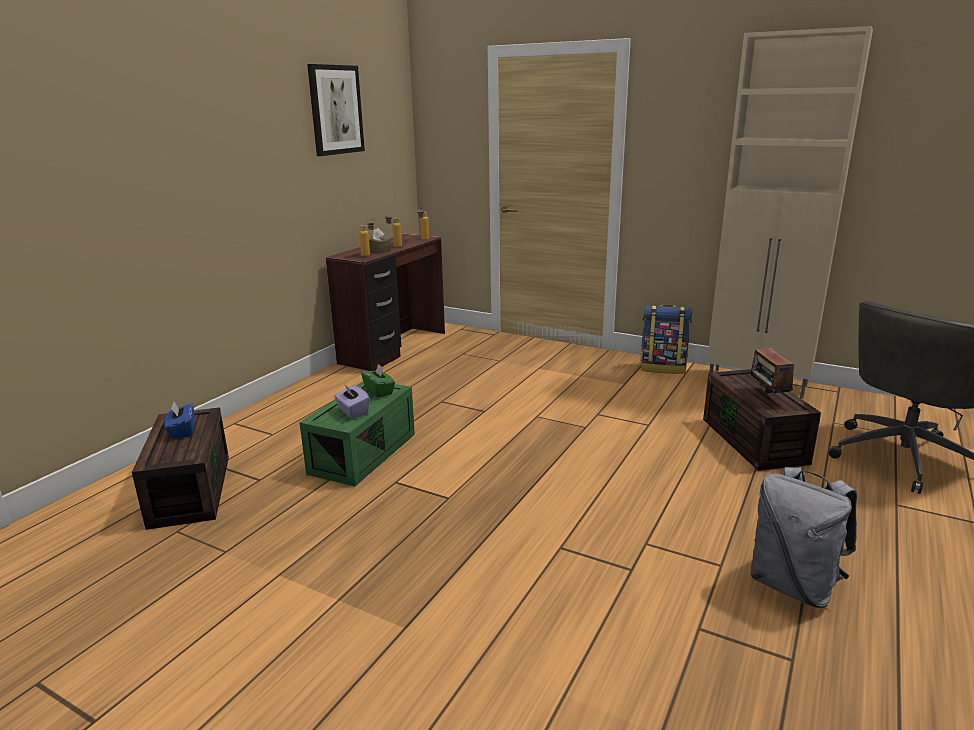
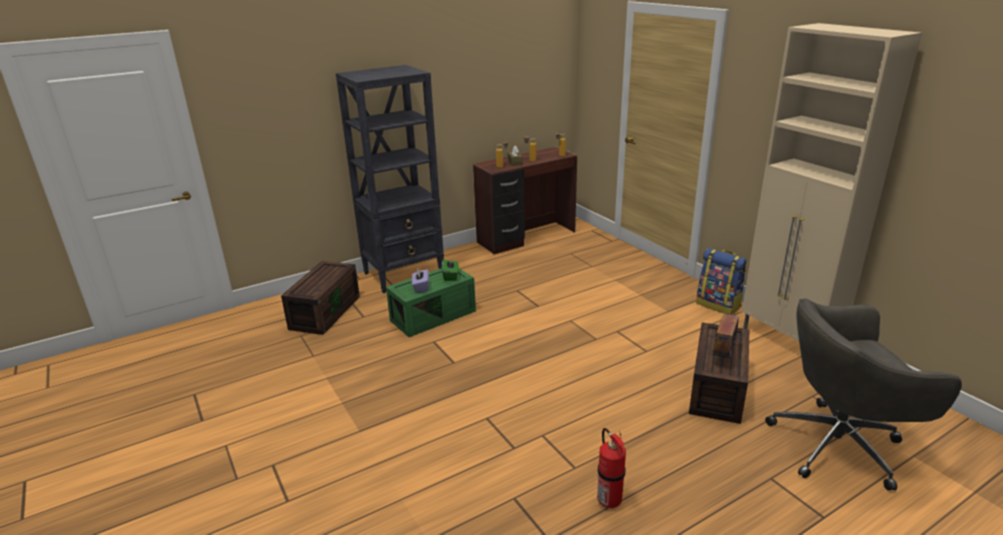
camera: 30 degrees right, 5 degrees up
blue tissue box [164,402,194,439] -> none
picture [307,64,365,156] -> none
grey backpack [750,467,857,608] -> fire extinguisher [597,428,626,509]
none -> black bookcase [336,65,444,293]

